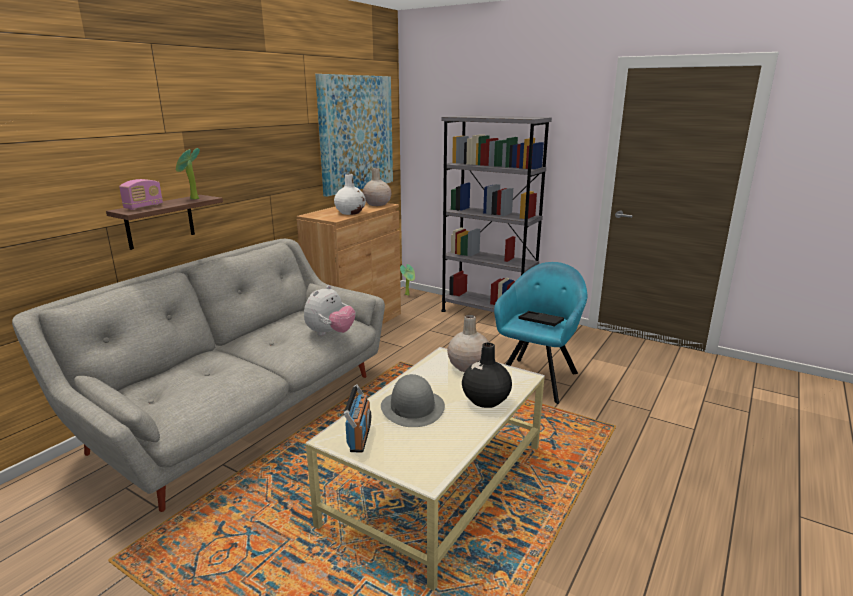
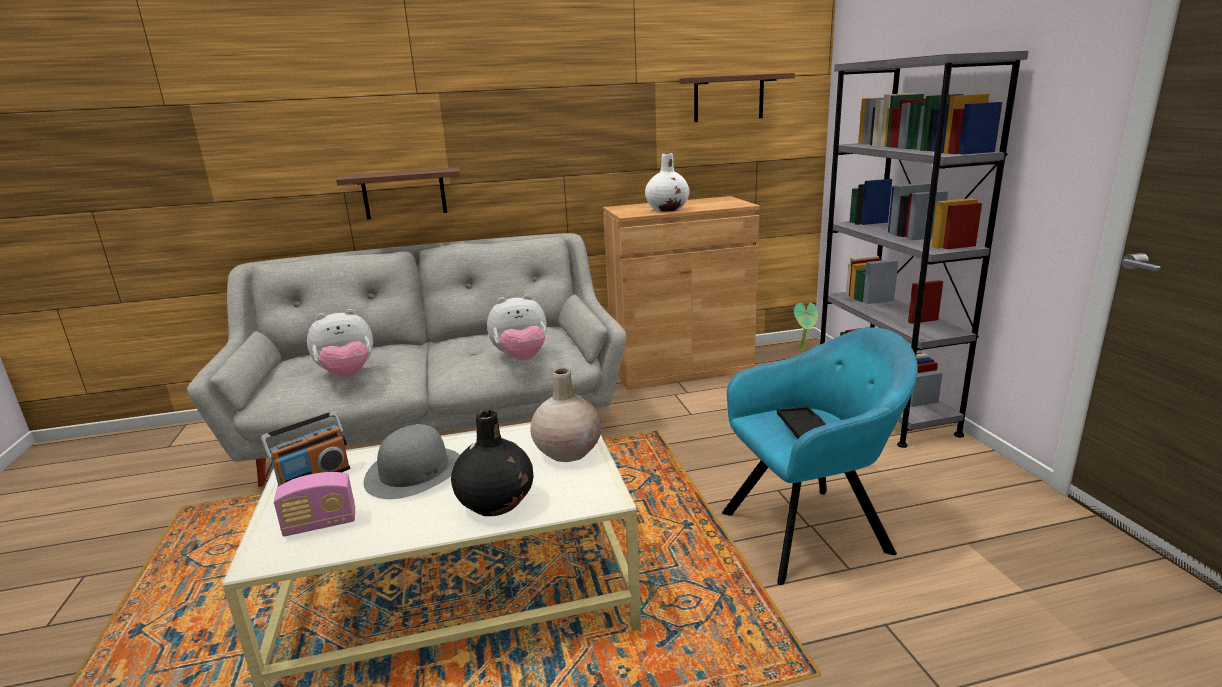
camera: 45 degrees right, 0 degrees up
radio [119,179,163,210] -> radio moved to [274,472,355,537]
potted plant [176,148,200,200] -> none
picture [315,74,393,197] -> shelf [679,73,795,122]
beige vase [362,168,391,206] -> none
none -> plush toy [307,309,373,377]

